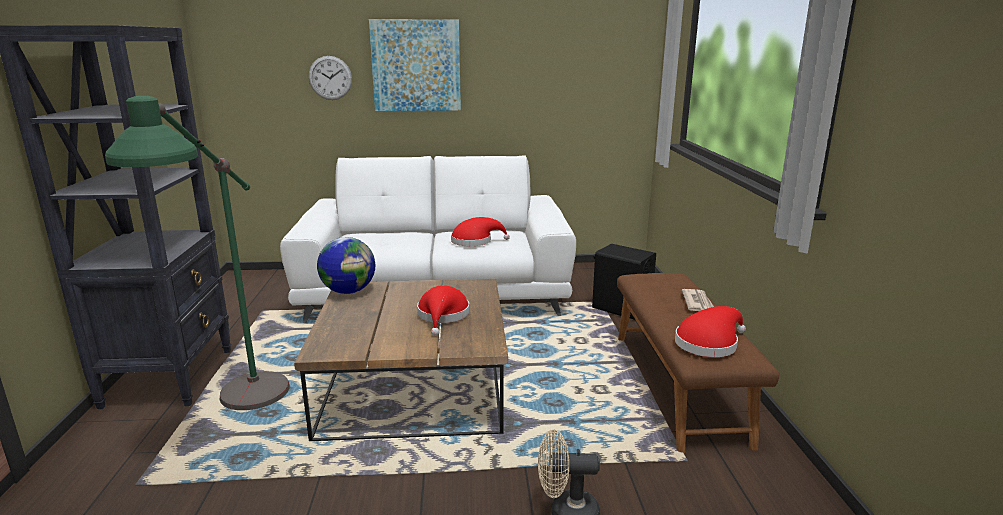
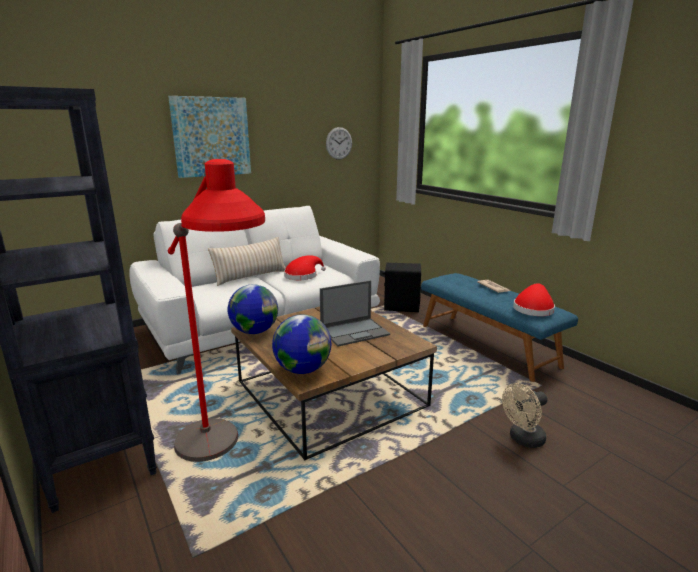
camera: 30 degrees left, 0 degrees up
green floor lamp [105,96,290,410] -> red floor lamp [168,159,265,462]
wall clock [309,56,352,100] -> wall clock moved to [326,127,352,160]
red hat [417,285,470,336] -> laptop [320,280,390,347]
brown bench [617,273,779,453] -> blue bench [421,273,578,382]
none -> beige pillow [208,237,286,286]
none -> globe [272,314,331,374]

